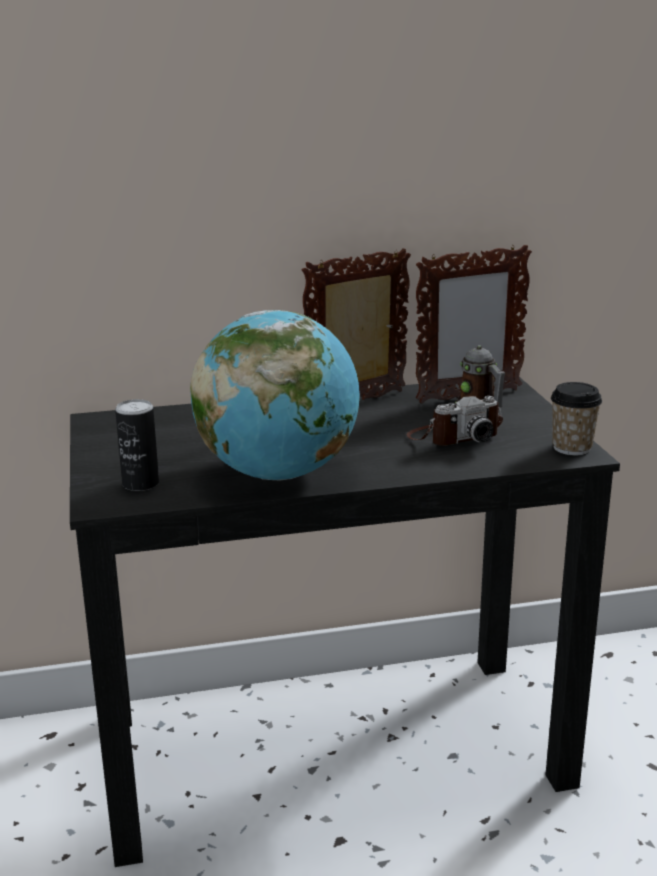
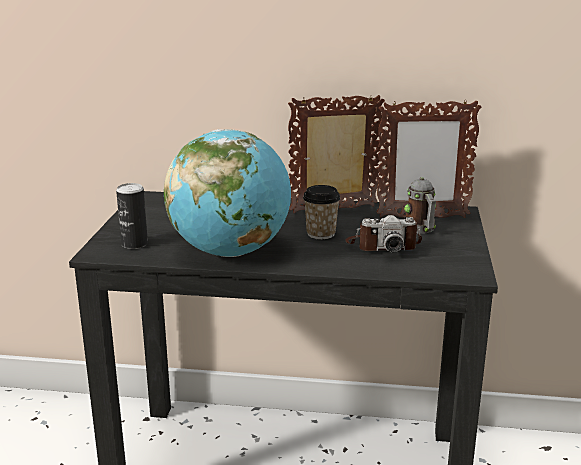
camera: 20 degrees right, 0 degrees up
cup [551,382,602,455] -> cup moved to [303,185,340,240]

